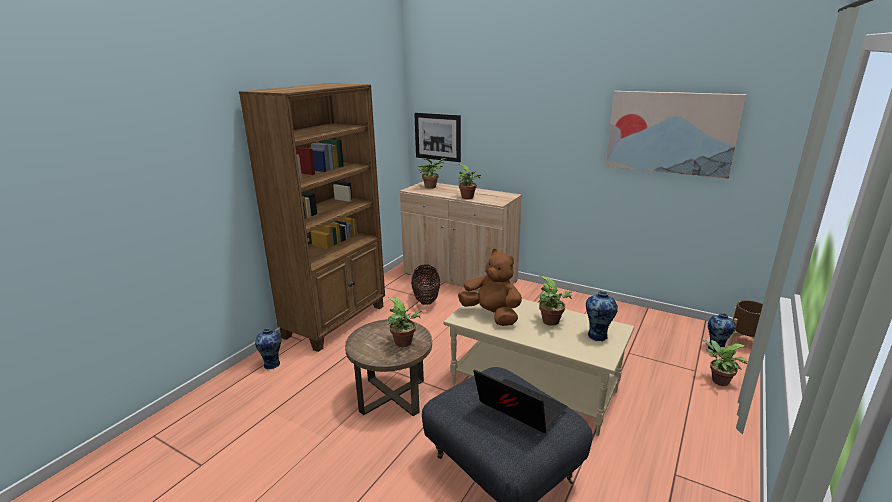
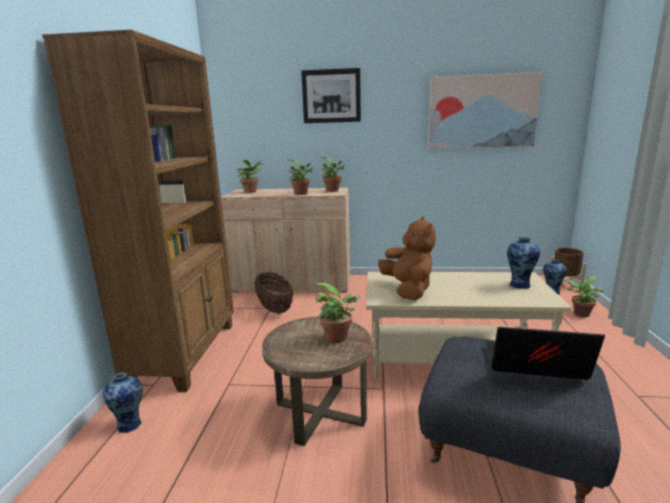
camera: 25 degrees left, 5 degrees down
picture [414,113,461,162] -> picture moved to [301,68,361,123]
brown plush toy [458,249,522,326] -> brown plush toy turned 60 degrees clockwise [378,217,436,300]
potted plant [537,276,572,326] -> potted plant moved to [321,157,346,192]

